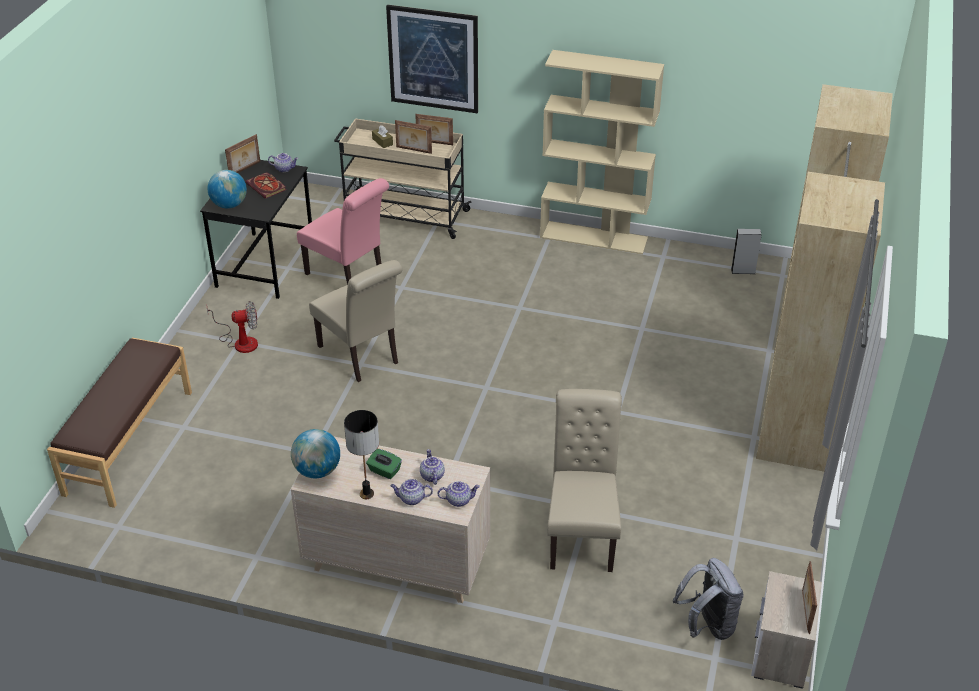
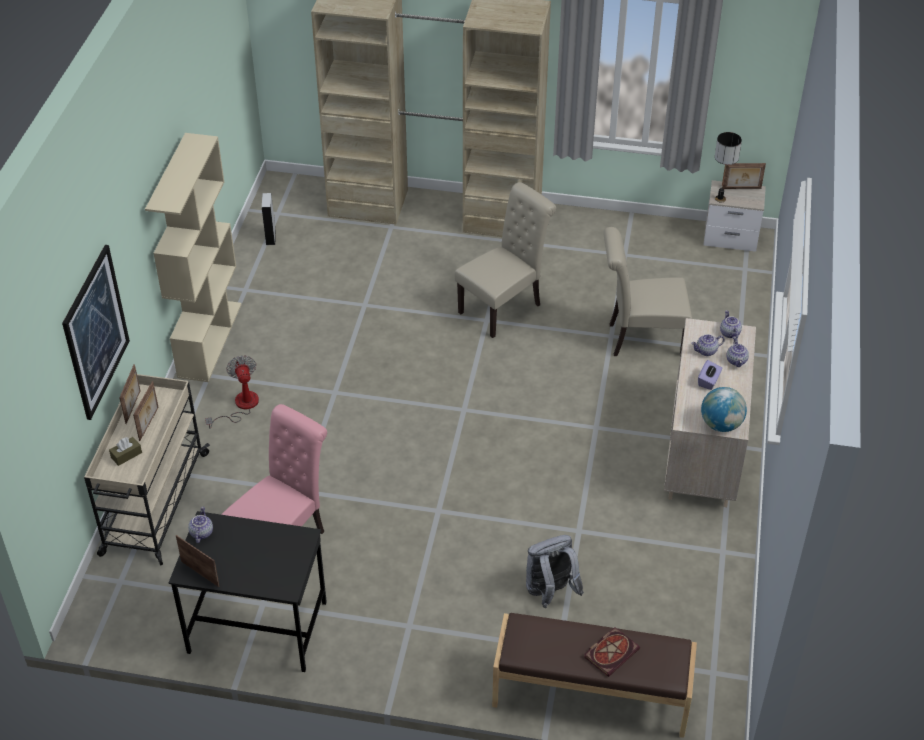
camera: 95 degrees left, 5 degrees up
globe [207,170,247,209] -> none
fan [207,301,258,353] -> fan moved to [205,355,259,429]
book [245,172,286,199] -> book moved to [584,627,640,677]
beige chair [309,260,403,382] -> beige chair moved to [454,182,556,338]
table lamp [344,410,379,499] -> table lamp moved to [715,132,742,202]
green tissue box [366,449,402,479] -> purple tissue box [698,360,722,390]
grey backpack [673,558,743,640] -> grey backpack moved to [526,535,584,608]

